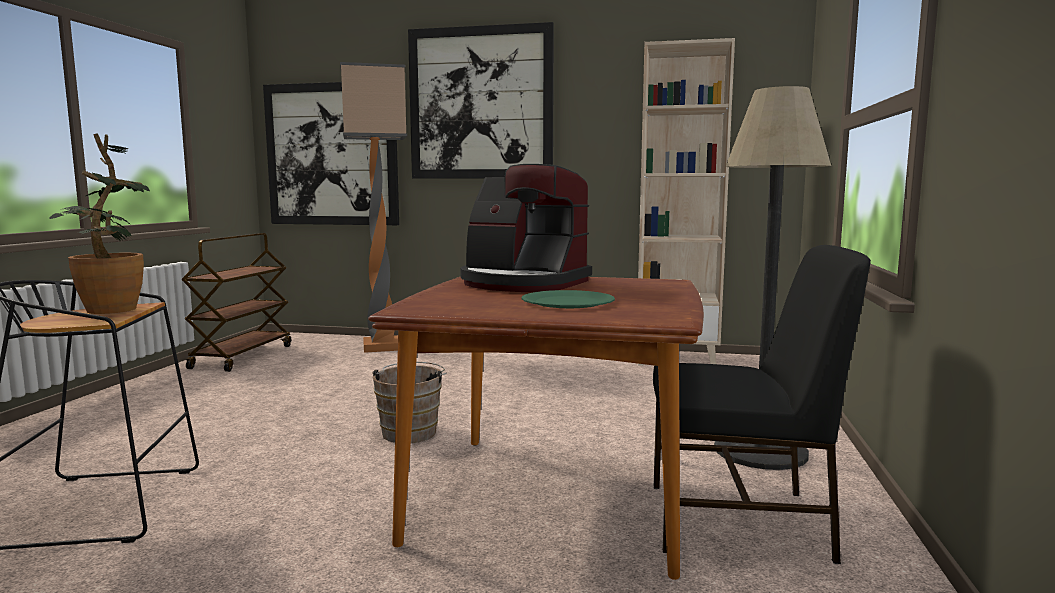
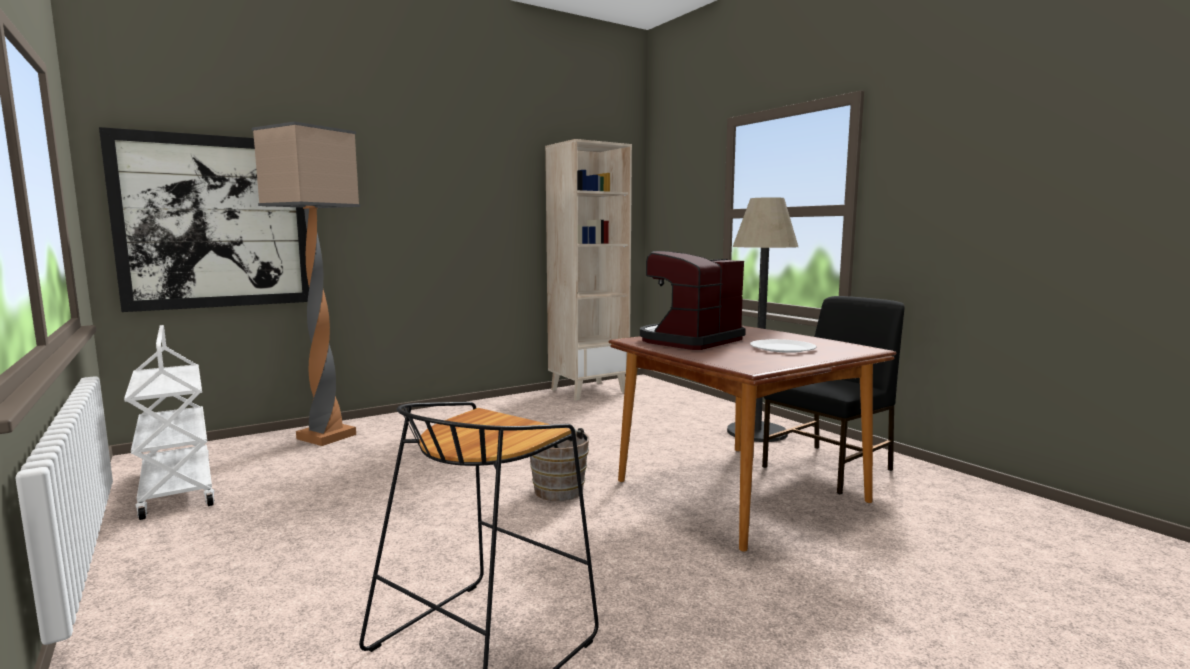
camera: 45 degrees left, 0 degrees up
potted plant [49,133,150,314] -> none
brown cart [181,233,291,372] -> white cart [124,325,215,520]
picture [408,22,554,179] -> none
coffee machine [460,164,592,292] -> coffee machine turned 150 degrees clockwise [640,251,746,350]
green plate [521,290,615,308] -> white plate [750,339,817,353]

